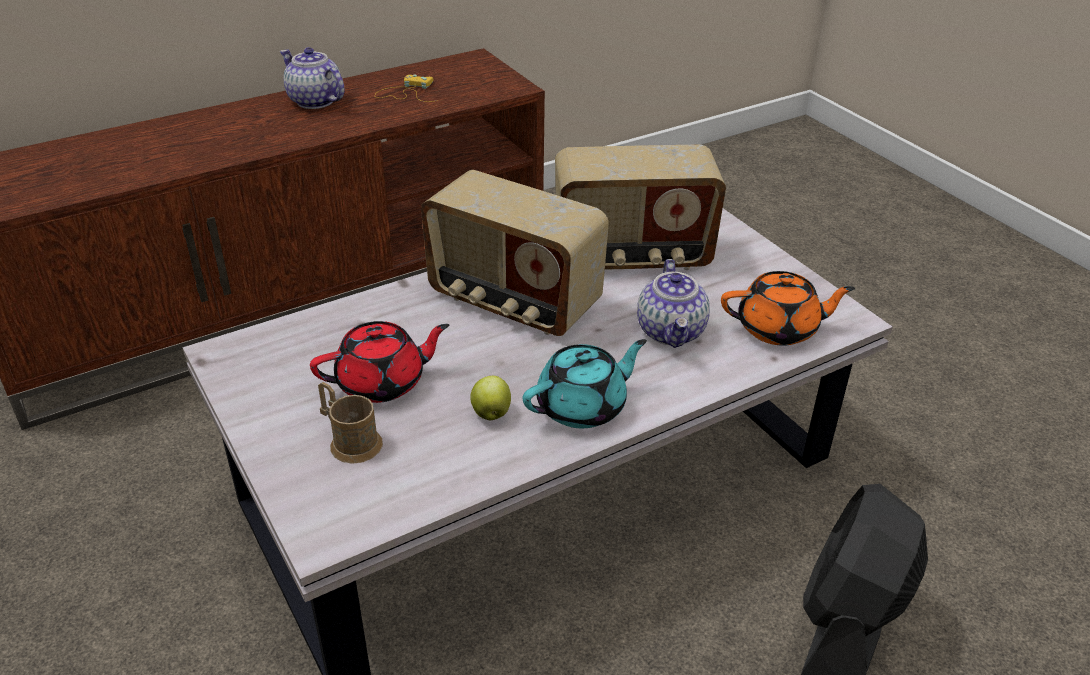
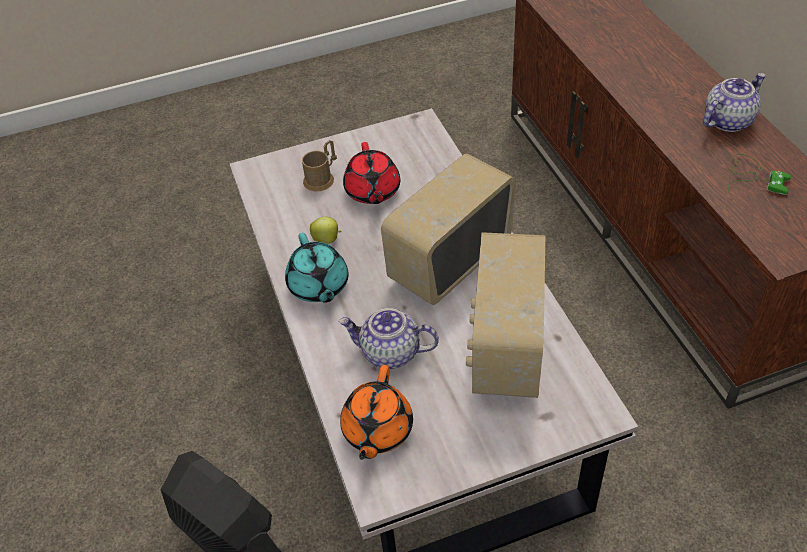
camera: 105 degrees right, 10 degrees up
yellow game controller [376,75,438,102] -> green game controller [728,154,791,195]

